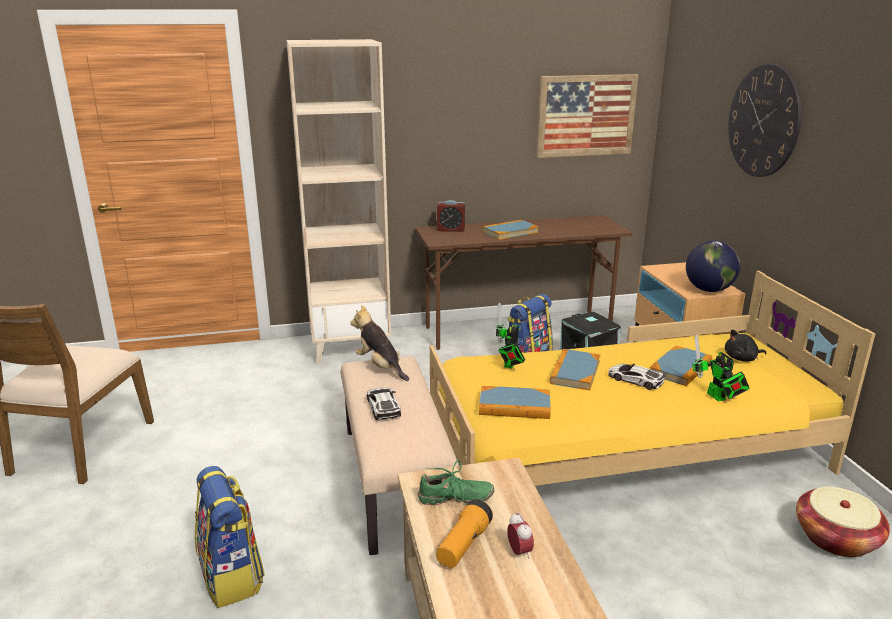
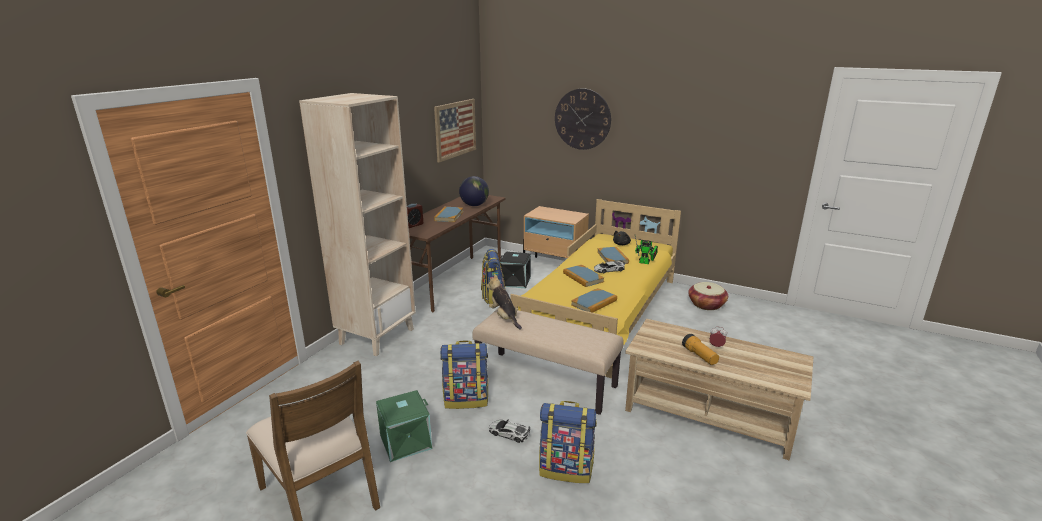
camera: 50 degrees left, 0 degrees up
plush toy [350,305,409,381] -> plush toy turned 60 degrees clockwise [486,274,522,329]
toy car [367,388,401,421] -> toy car moved to [489,419,530,443]
green shoe [418,460,494,505] -> none
toy robot [496,302,525,369] -> none
globe [686,241,740,292] -> globe moved to [459,176,489,206]
none -> green storage box [376,390,432,462]
none -> backpack [440,340,488,409]

